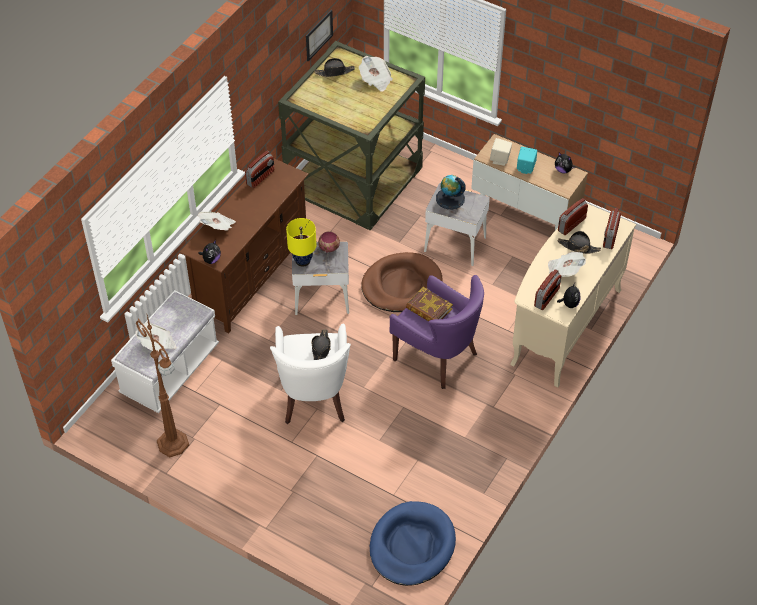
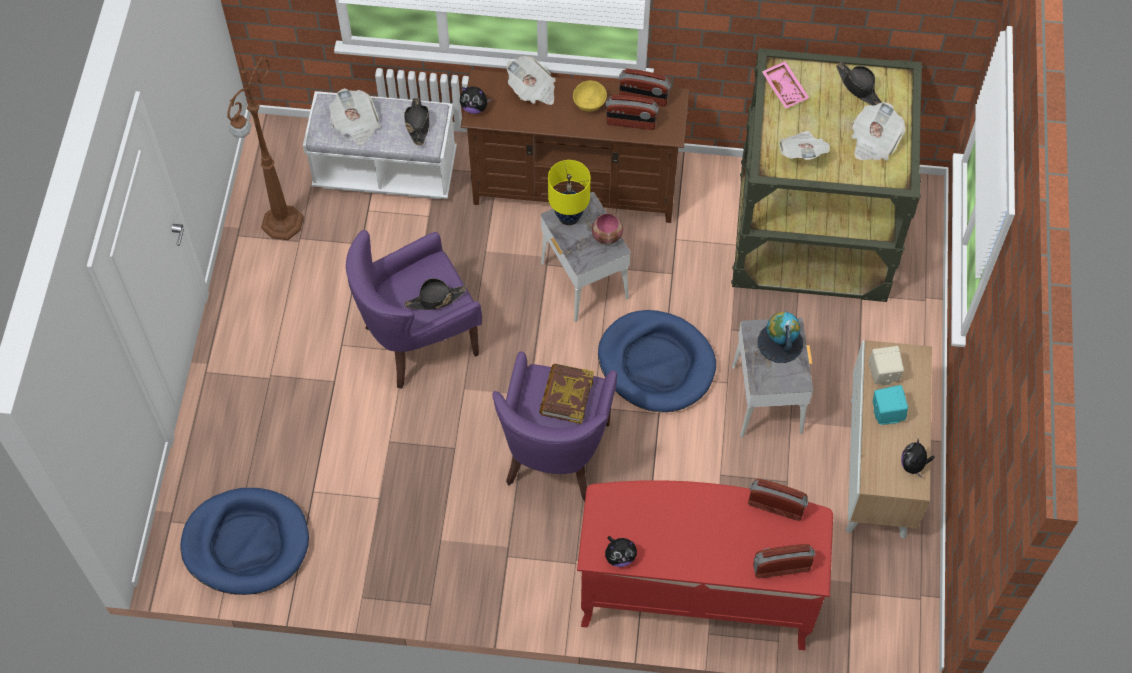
camera: 65 degrees right, 10 degrees up
white armchair [270,324,351,424] -> purple armchair [346,230,482,389]
picture [306,10,333,61] -> none
brown dog bed [361,252,443,312] -> blue dog bed [598,310,716,412]
beige dresser [510,204,637,387] -> red dresser [577,480,833,650]
radio [534,269,561,310] -> radio moved to [605,95,659,130]
newspaper [548,252,586,277] -> newspaper moved to [779,131,830,160]
black hat [557,231,601,254] -> black hat moved to [404,98,429,146]
none -> yellow bowl [573,81,607,112]
none -> pink tray [762,61,809,109]

